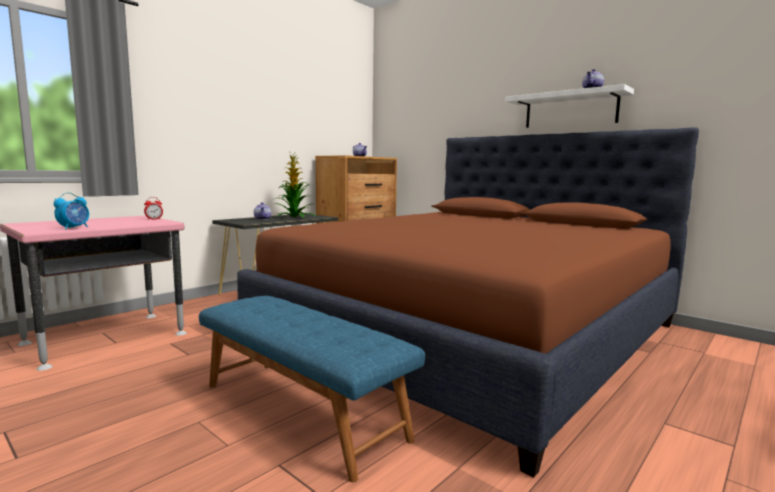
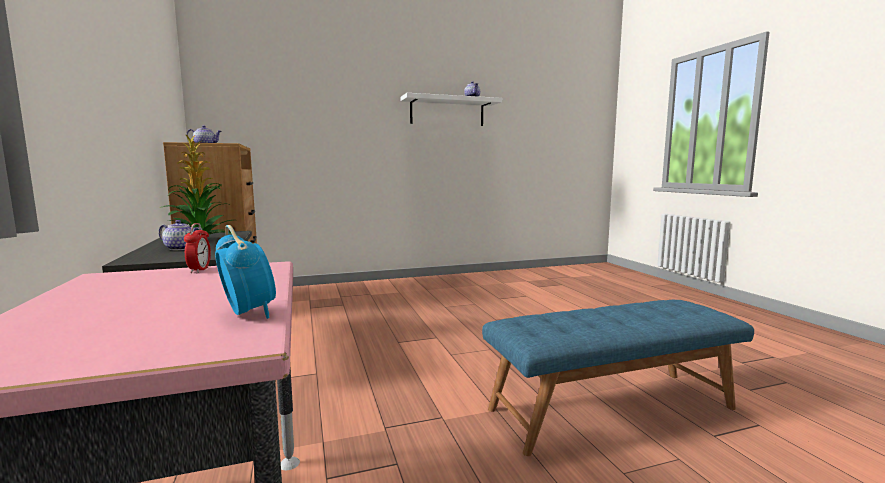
camera: 60 degrees left, 0 degrees up
brown bed [237,127,699,477] -> none

